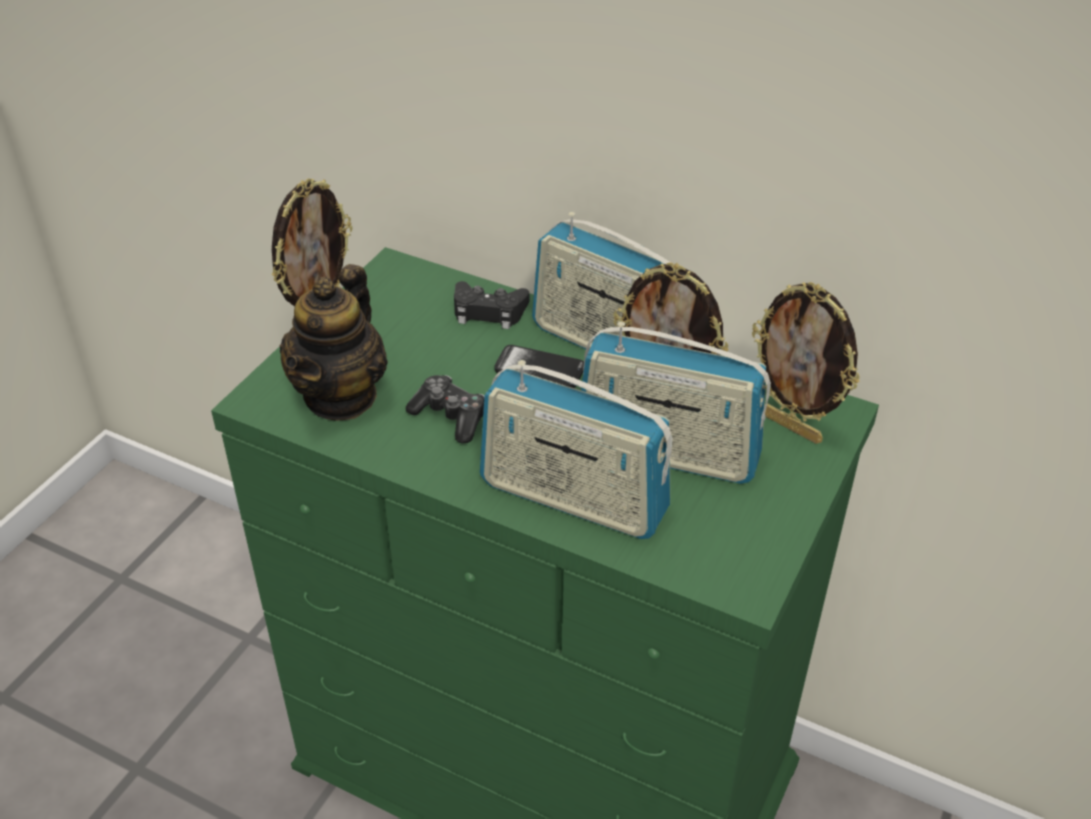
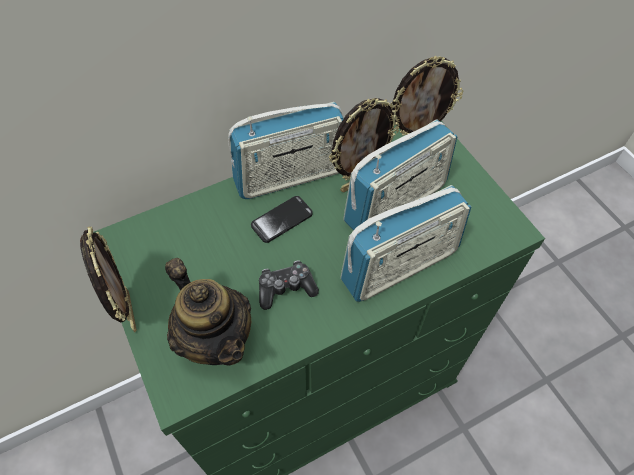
camera: 55 degrees left, 15 degrees up
black game controller [454,281,529,329] -> none

